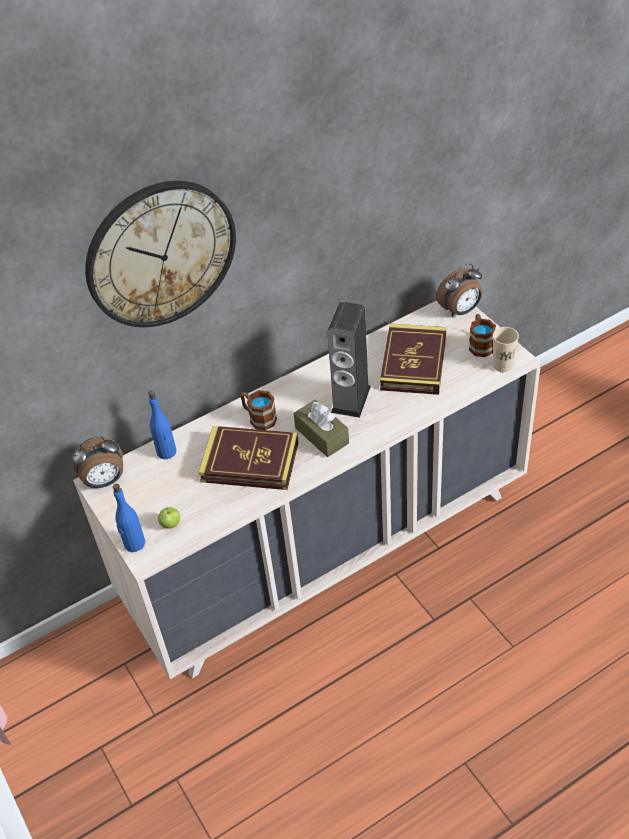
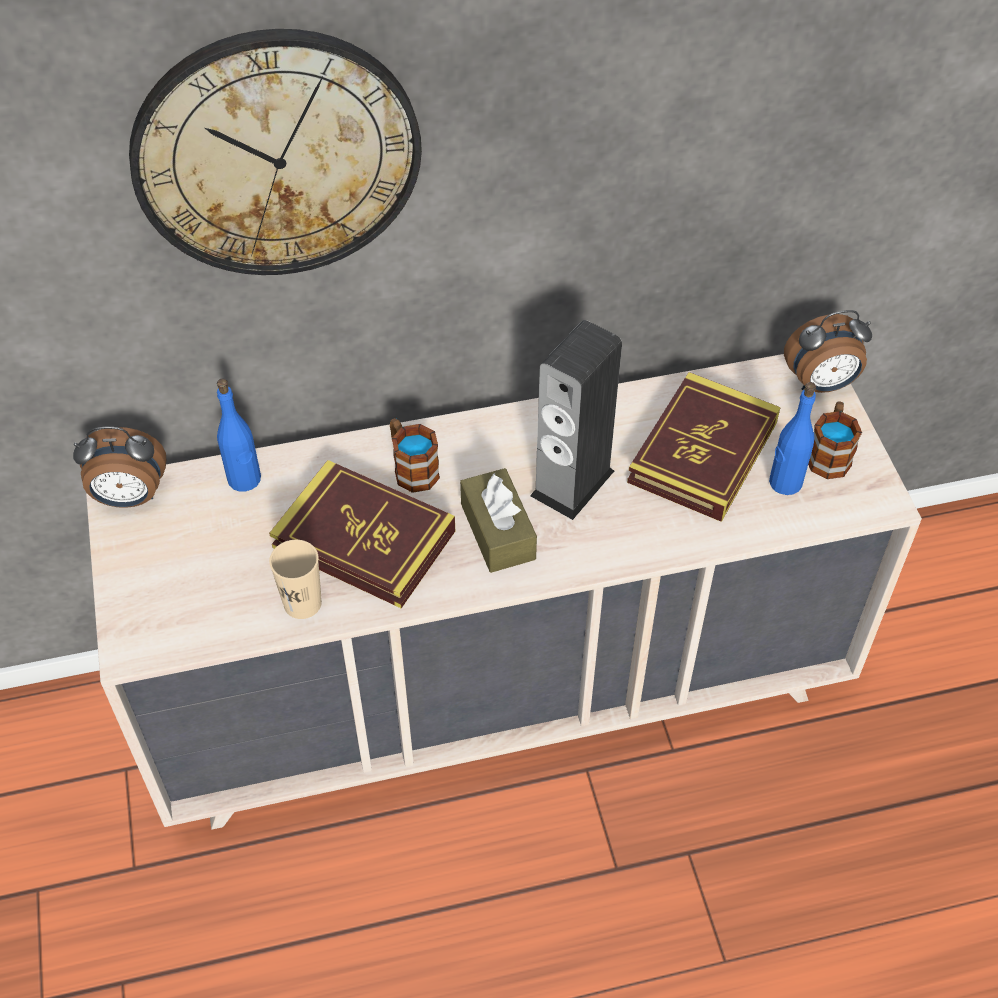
camera: 15 degrees right, 5 degrees up
blue bottle [113,484,145,552] -> blue bottle moved to [769,382,816,495]
apple [158,507,180,529] -> none
beige cup [493,327,519,372] -> beige cup moved to [269,540,322,619]

